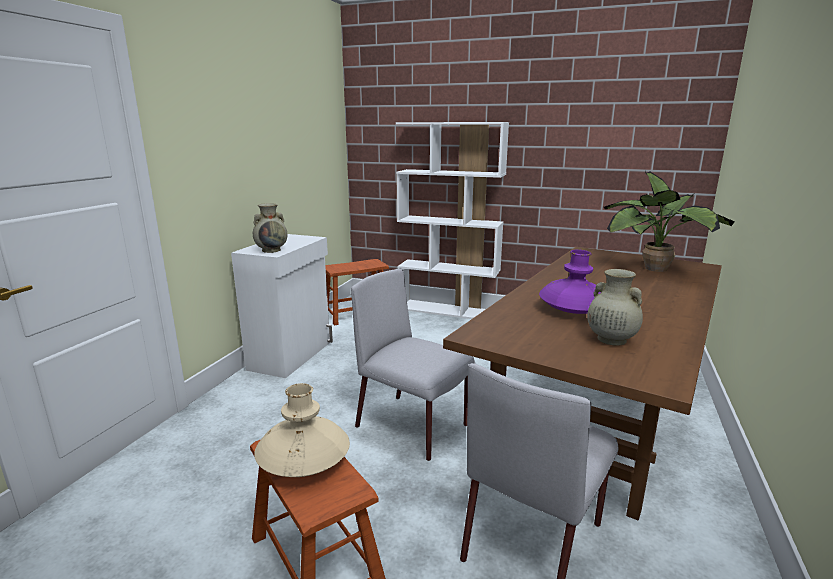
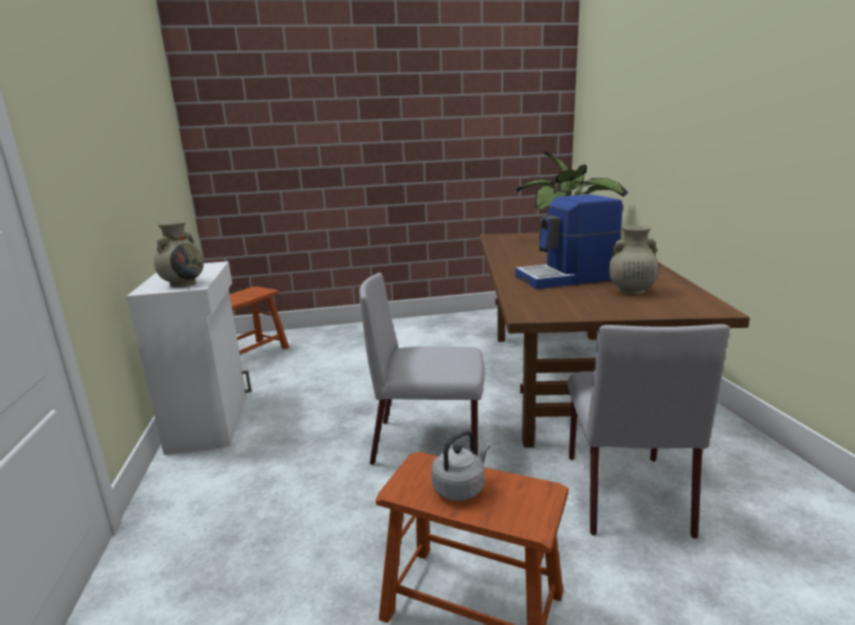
camera: 30 degrees left, 0 degrees up
beige vase [254,383,350,477] -> grey kettle [431,430,490,501]
white bookcase [396,122,509,319] -> none
purple vase [539,249,601,314] -> coffee machine [515,194,623,289]

